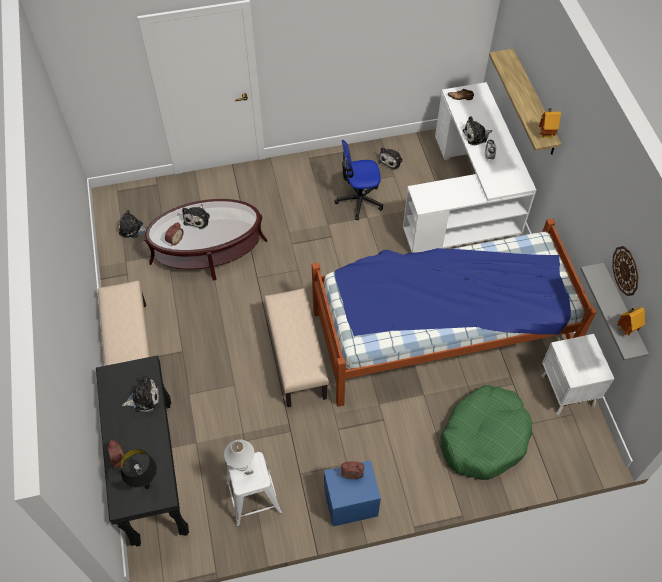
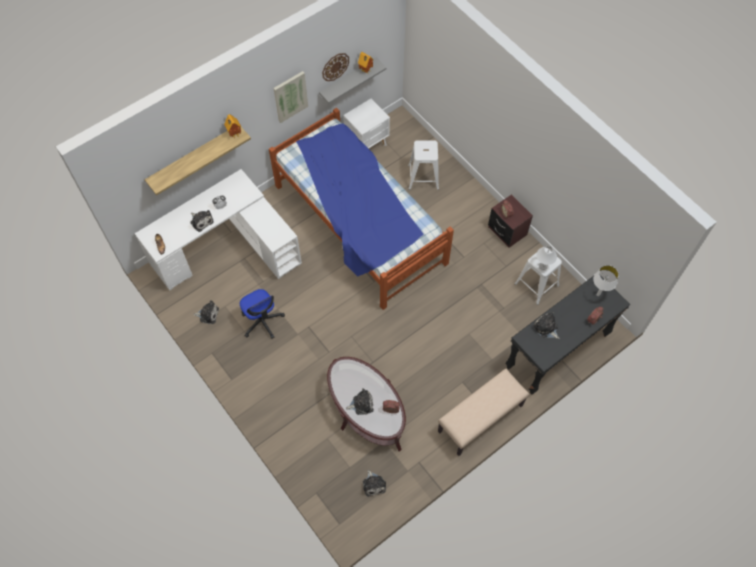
camera: 115 degrees left, 5 degrees up
black table lamp [120,449,157,489] -> white table lamp [593,265,619,296]
beige bench [264,288,329,407] -> none
blue nightstand [324,460,381,527] -> brown nightstand [488,194,533,248]
green dog bed [441,385,532,480] -> white stool [408,140,439,190]
none -> picture [274,71,308,123]

